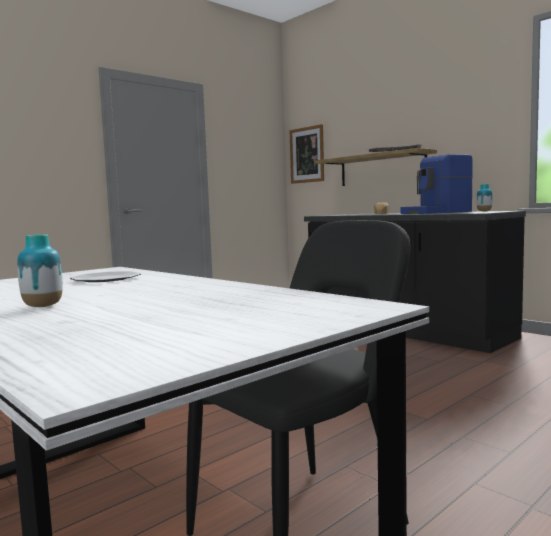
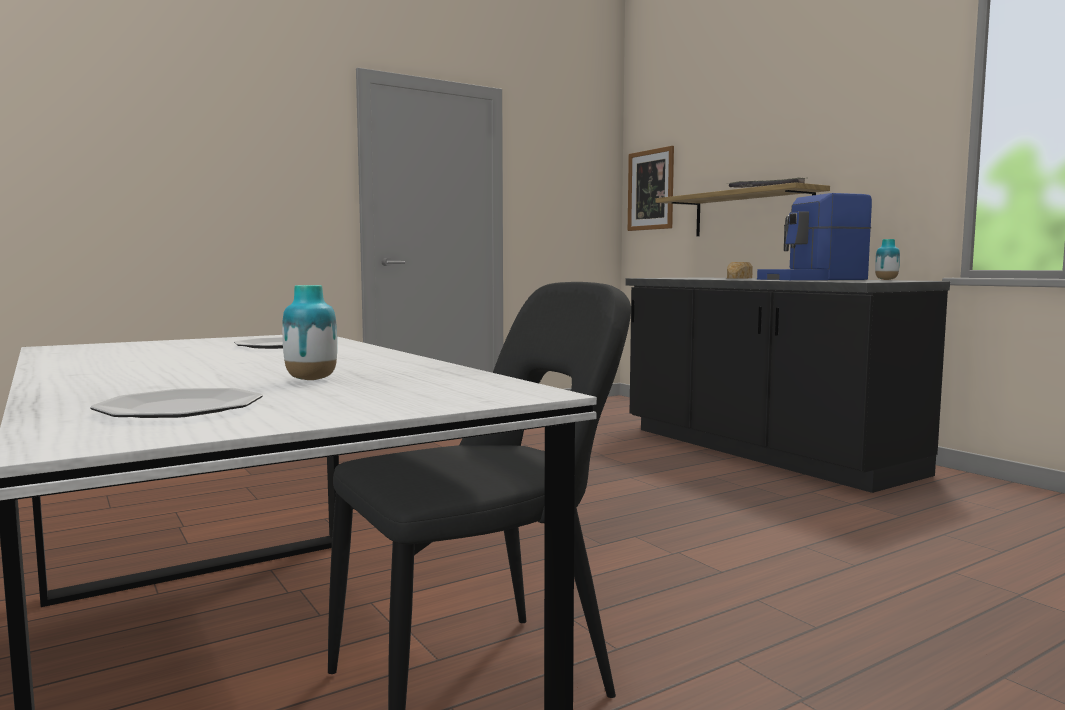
camera: 10 degrees right, 0 degrees up
vase [17,234,62,307] -> vase moved to [282,285,337,380]
none -> plate [90,388,263,418]

